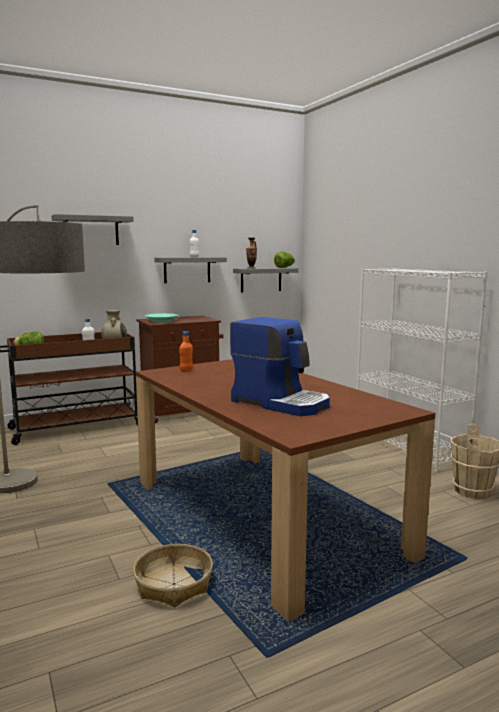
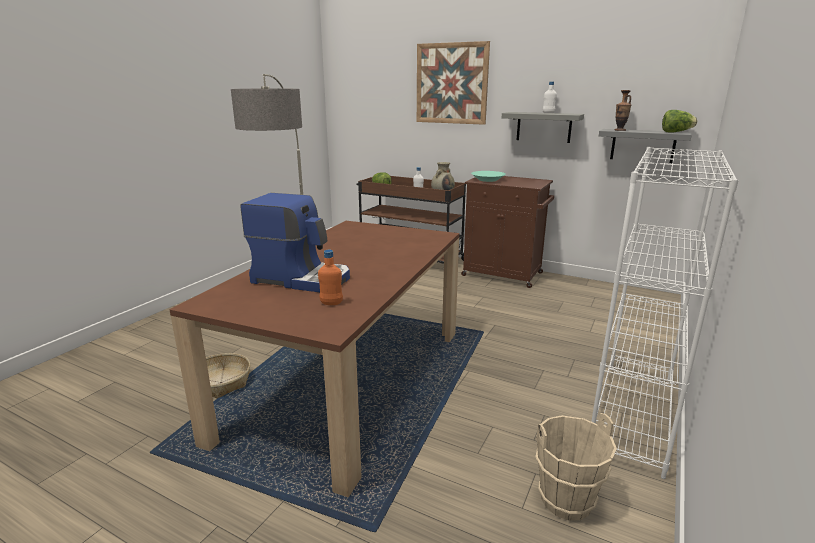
camera: 55 degrees right, 10 degrees up
grey shelf [51,214,134,245] -> picture [417,41,490,125]
orange bottle [179,331,193,372] -> orange bottle moved to [318,250,343,305]
coffee machine [230,317,330,416] -> coffee machine turned 75 degrees counterclockwise [240,193,350,292]

